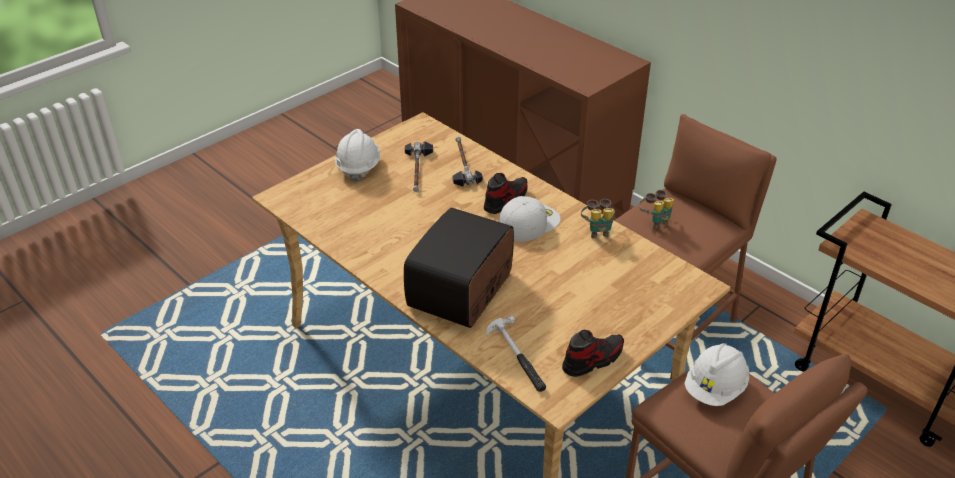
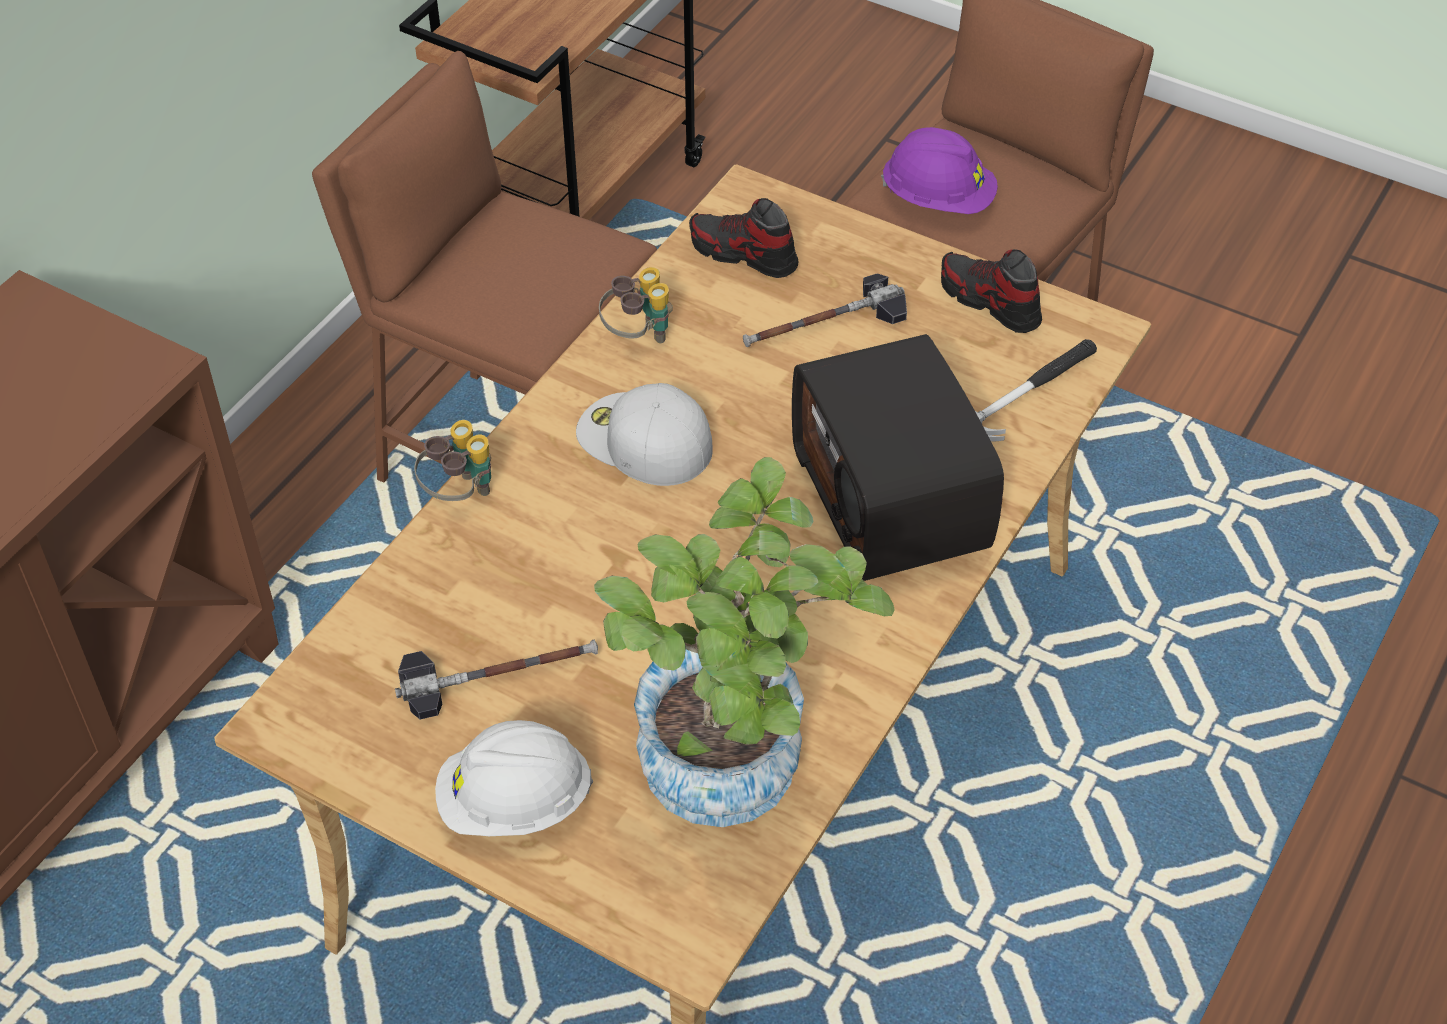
camera: 105 degrees left, 10 degrees up
radio [404,208,514,328] -> radio turned 60 degrees clockwise [792,334,1004,581]
hammer [453,137,483,187] -> hammer moved to [743,274,907,347]
shoe [484,173,528,214] -> shoe moved to [689,198,799,278]
binoculars [639,190,674,229] -> binoculars moved to [414,420,491,501]
white hard hat [684,343,749,406] -> purple hard hat [881,127,998,214]
none -> potted plant [594,457,895,827]

